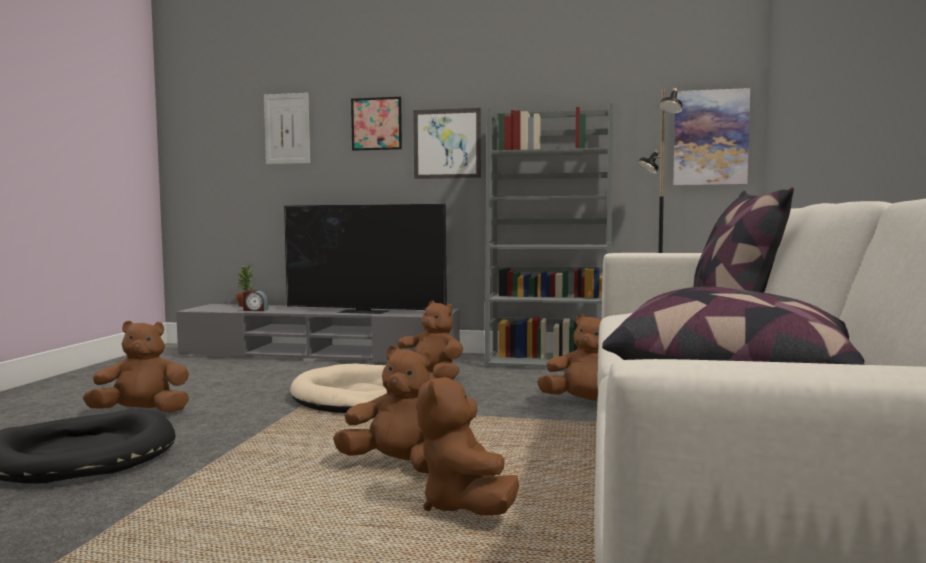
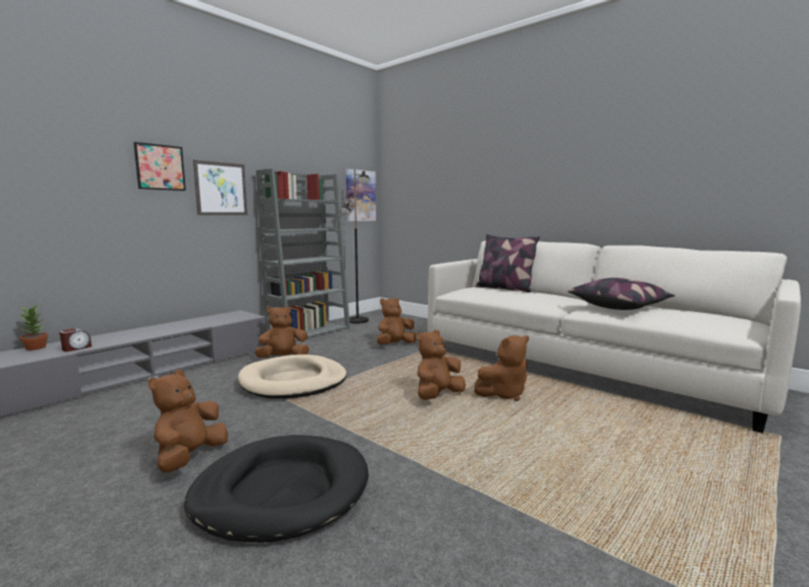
camera: 60 degrees left, 5 degrees up
picture [264,93,310,164] -> none
television [284,204,447,314] -> none
brown plush toy [417,373,519,515] -> brown plush toy turned 45 degrees counterclockwise [474,335,529,401]

